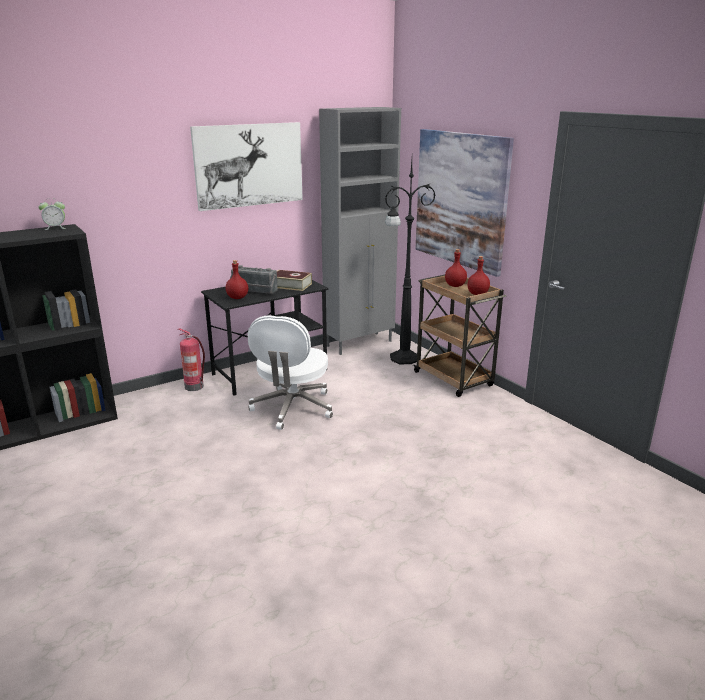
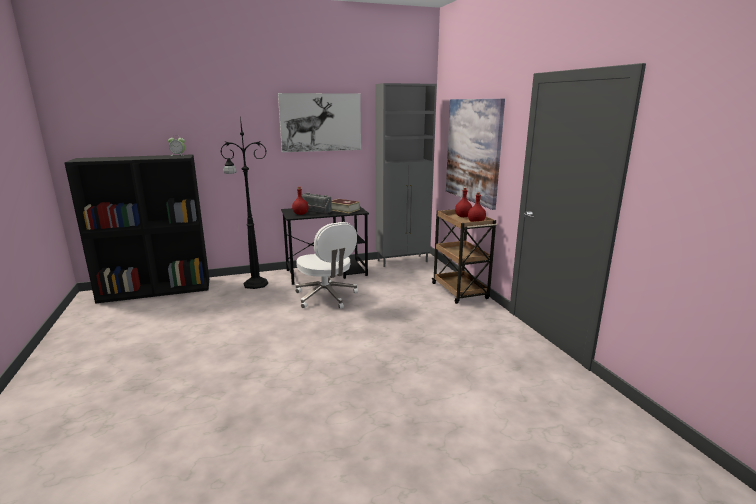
camera: 15 degrees right, 5 degrees down
fire extinguisher [178,328,205,391] -> none
white office chair [248,315,333,430] -> white office chair turned 60 degrees counterclockwise [295,222,358,309]
black floor lamp [385,160,436,364] -> black floor lamp moved to [220,116,268,289]

